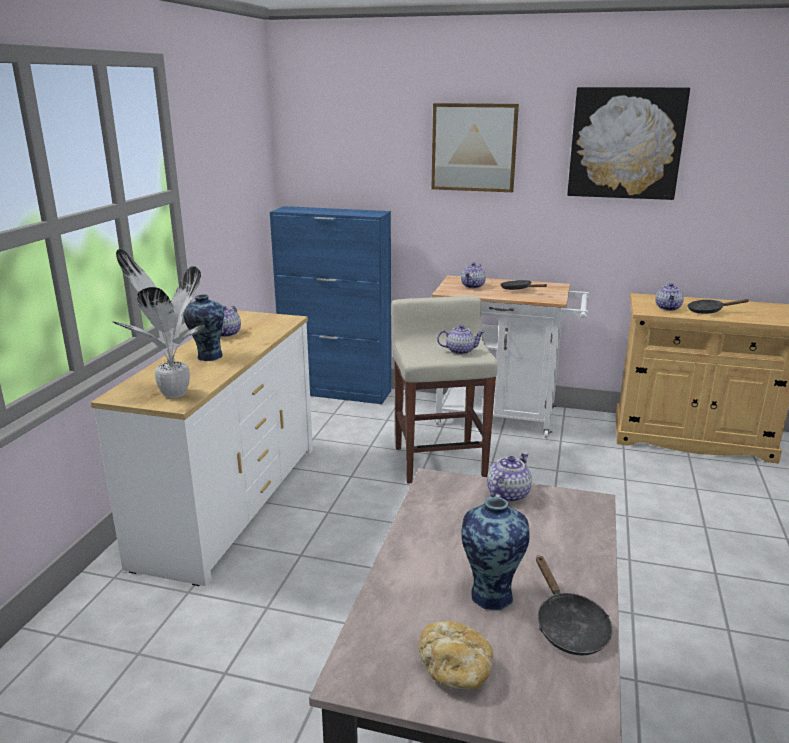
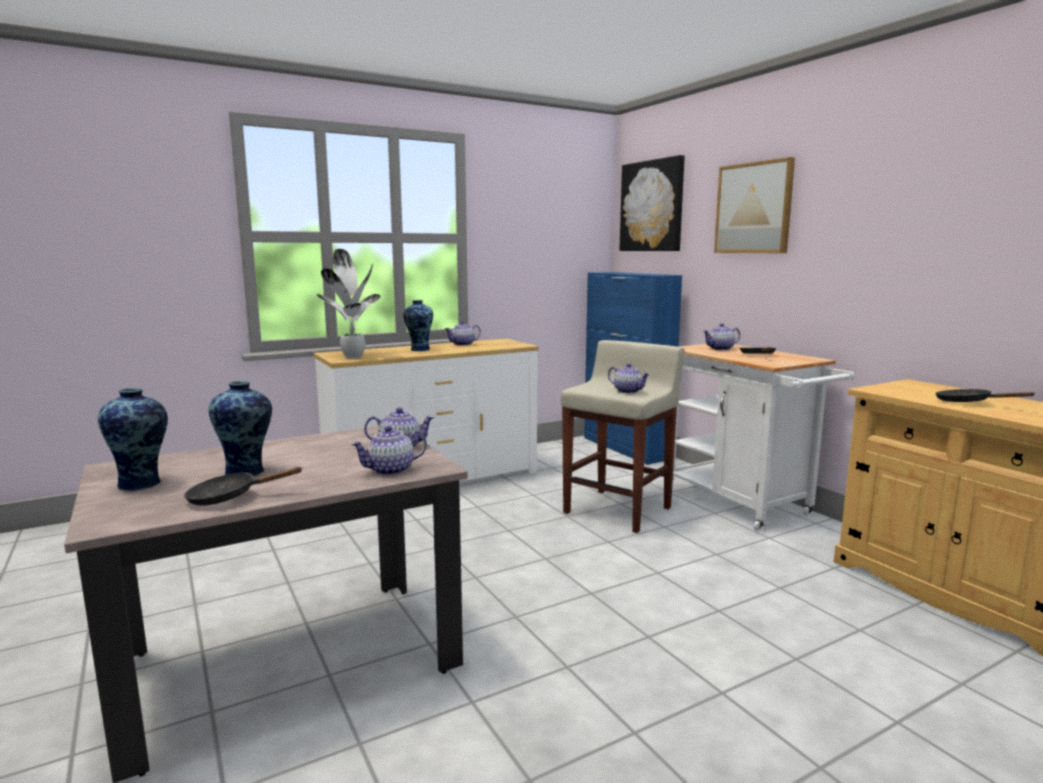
camera: 45 degrees right, 10 degrees down
bread [418,621,493,690] -> vase [98,388,168,491]
black frying pan [536,555,612,656] -> black frying pan turned 45 degrees clockwise [184,467,303,506]
picture [567,87,690,200] -> picture moved to [619,155,685,251]
teapot [655,283,684,311] -> teapot moved to [351,426,427,475]

